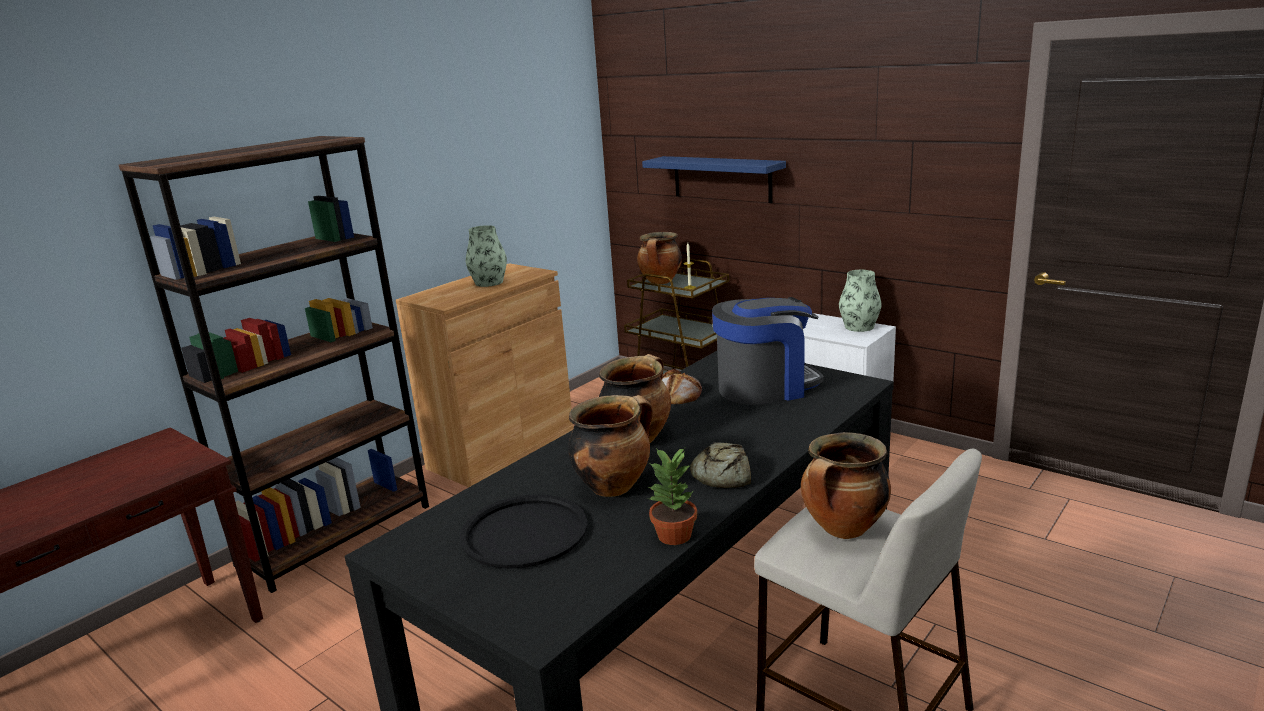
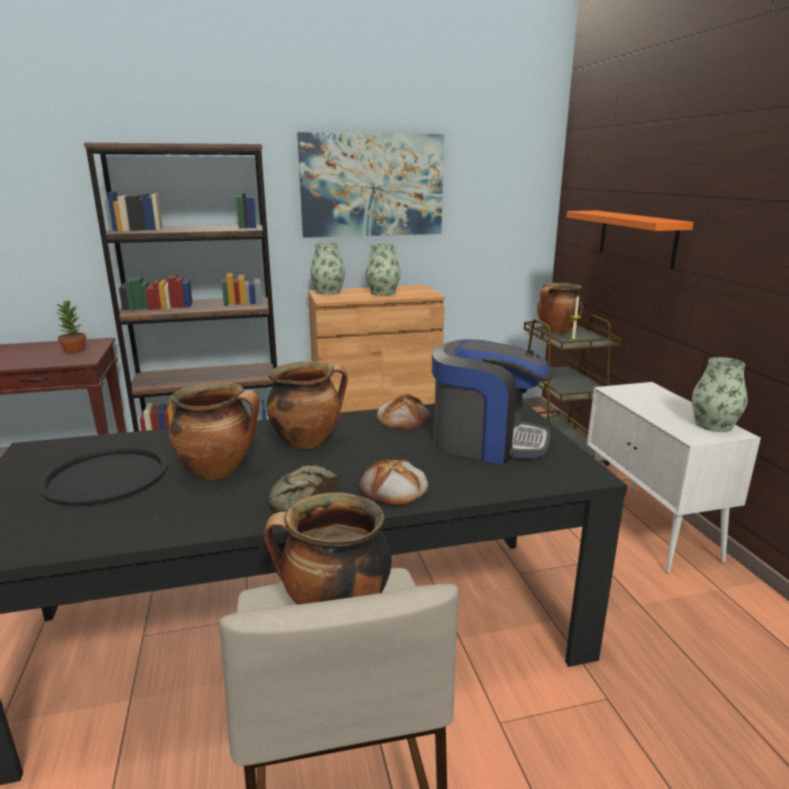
camera: 35 degrees right, 0 degrees up
blue shelf [642,156,786,203] -> orange shelf [566,211,694,269]
potted plant [649,448,697,545] -> potted plant moved to [55,299,86,353]
none -> picture [297,132,444,238]
none -> vase [310,243,345,295]
none -> bread [359,459,428,506]

